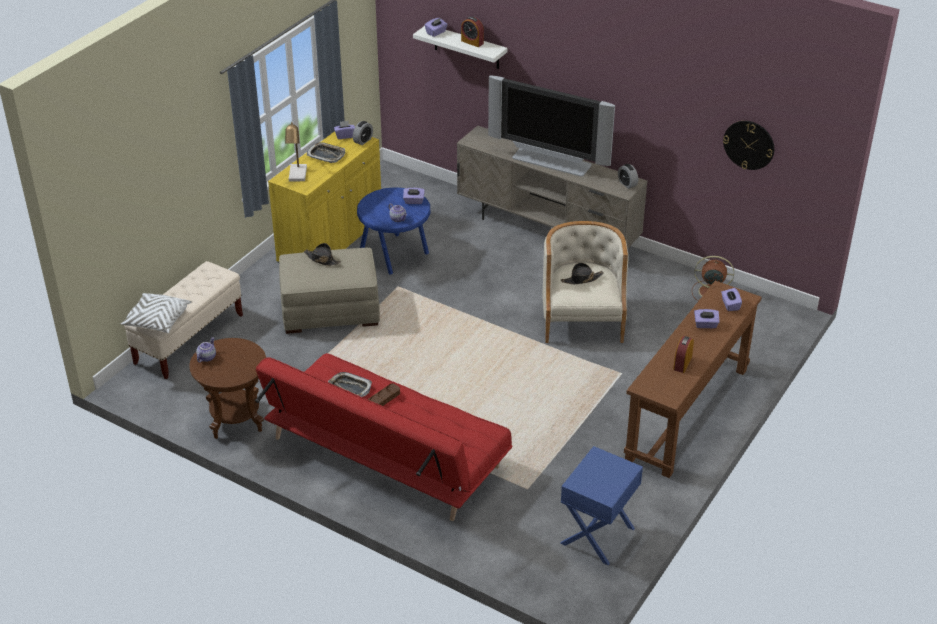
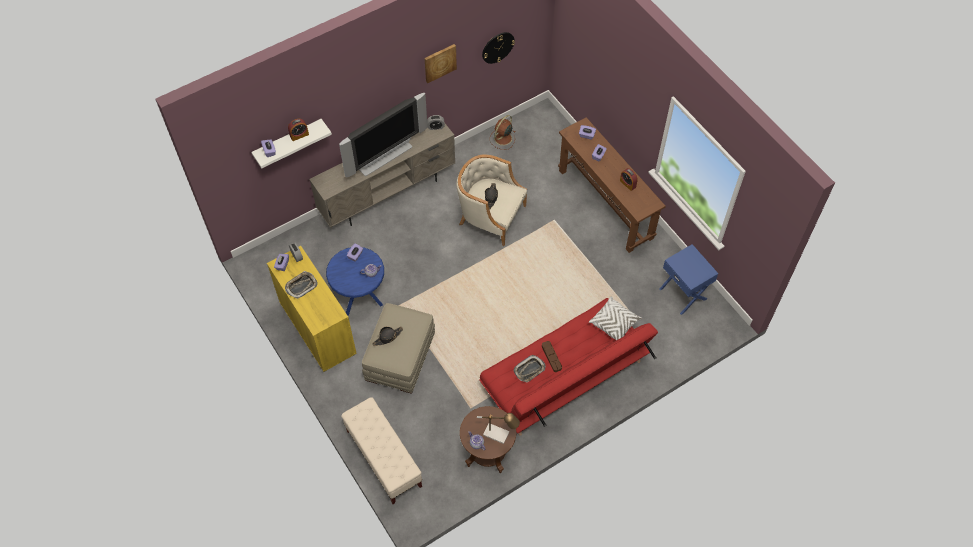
camera: 65 degrees left, 20 degrees up
white pillow [121,293,191,333] -> white pillow moved to [589,296,642,340]
table lamp [285,122,307,181] -> table lamp moved to [477,413,520,444]
none -> picture [424,44,457,83]

